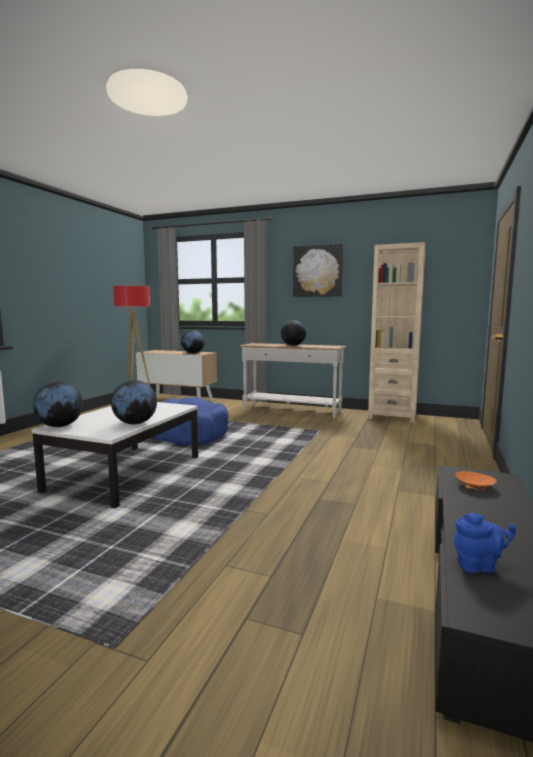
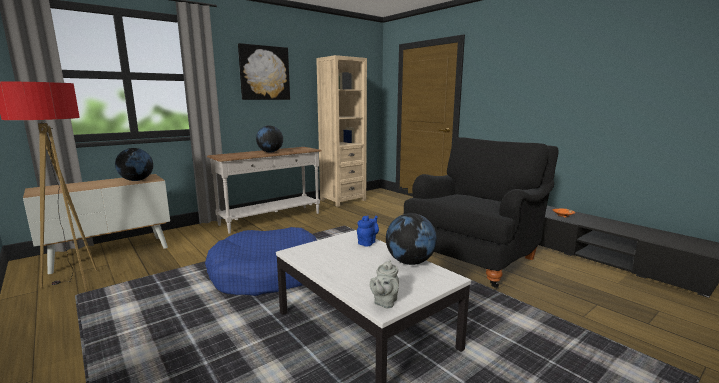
camera: 60 degrees left, 5 degrees up
globe [33,382,83,427] -> grey teapot [370,260,399,309]
blue teapot [454,513,516,573] -> blue teapot moved to [357,215,379,247]
none -> black armchair [404,137,559,288]

